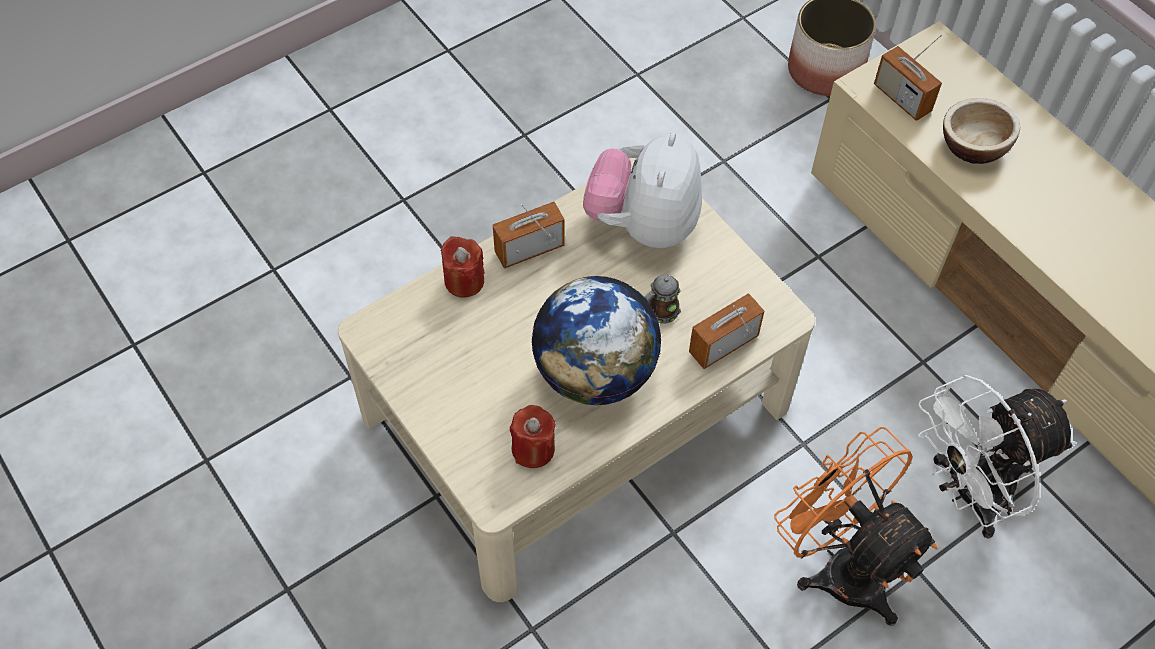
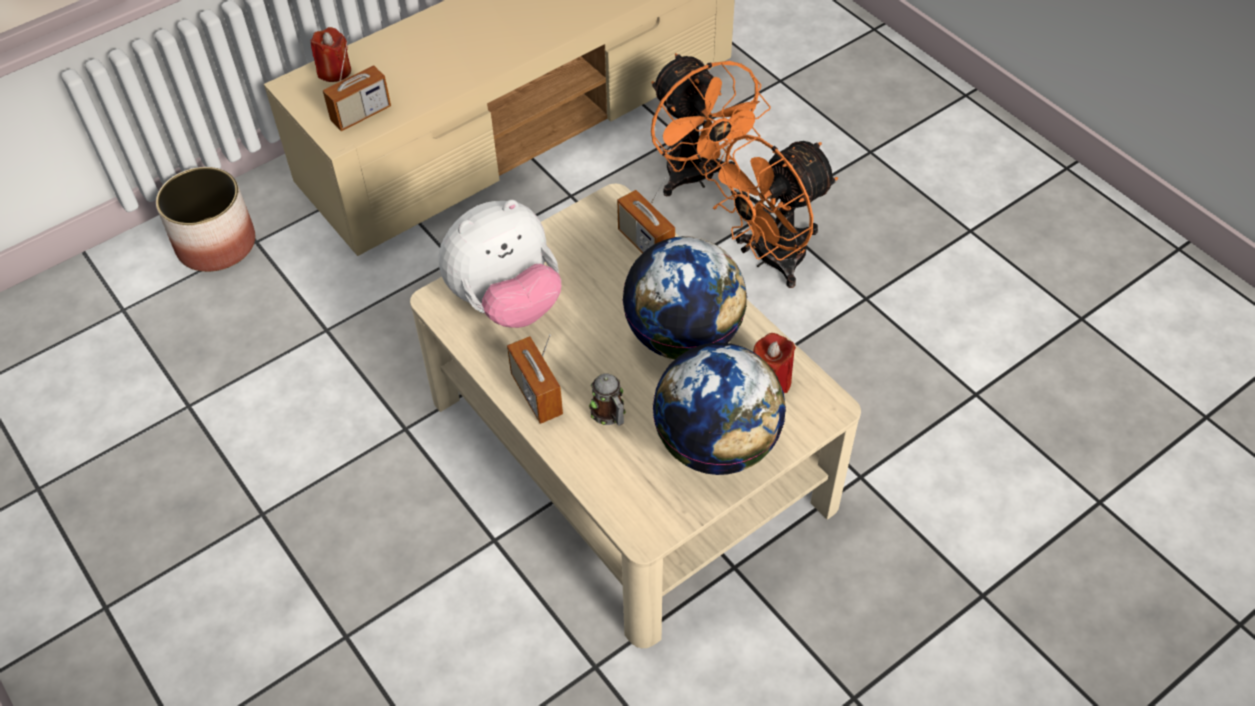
camera: 90 degrees left, 5 degrees down
red candle [440,236,484,298] -> red candle moved to [311,27,351,82]
plush toy [583,132,702,248] -> plush toy turned 45 degrees counterclockwise [438,200,561,328]
mug [644,275,681,324] -> mug moved to [589,374,626,426]
white fan [918,375,1076,539] -> orange fan [651,53,771,196]
bowl [943,98,1020,164] -> none
none -> globe [652,343,786,475]

